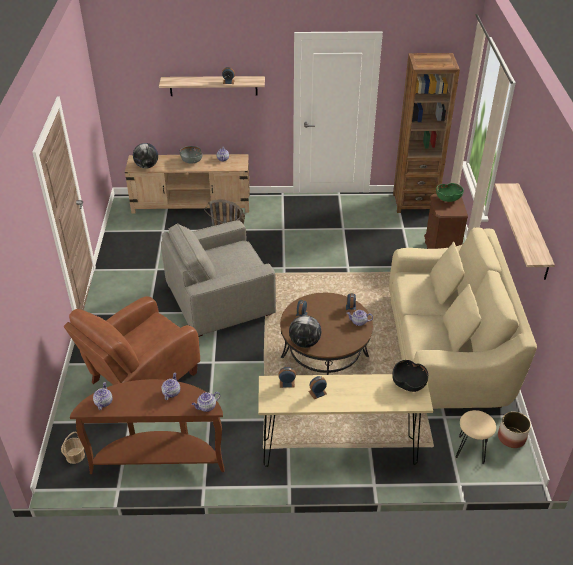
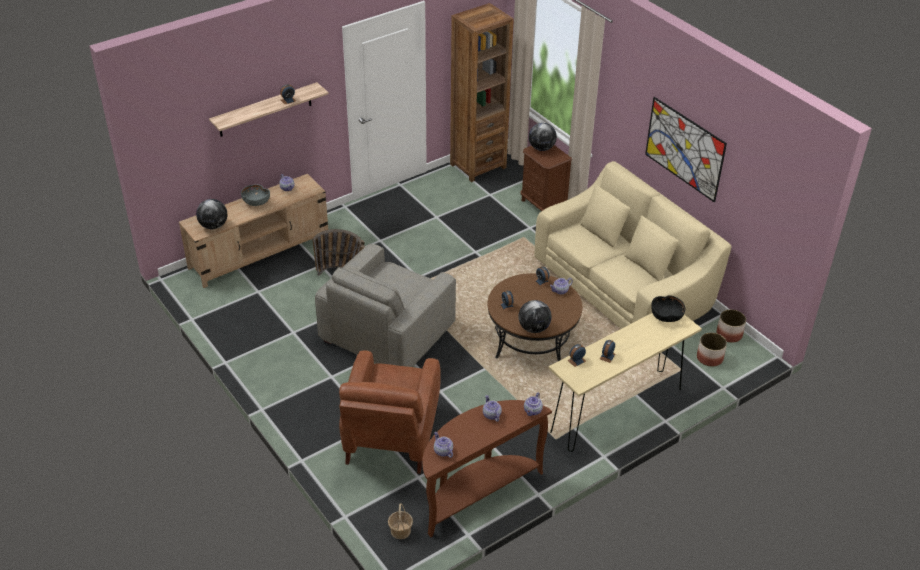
camera: 35 degrees left, 0 degrees up
green bowl [436,183,464,202] -> globe [529,123,557,151]
beige stool [456,410,496,464] -> planter [697,332,727,367]
shelf [495,183,555,280] -> picture [645,97,727,202]

